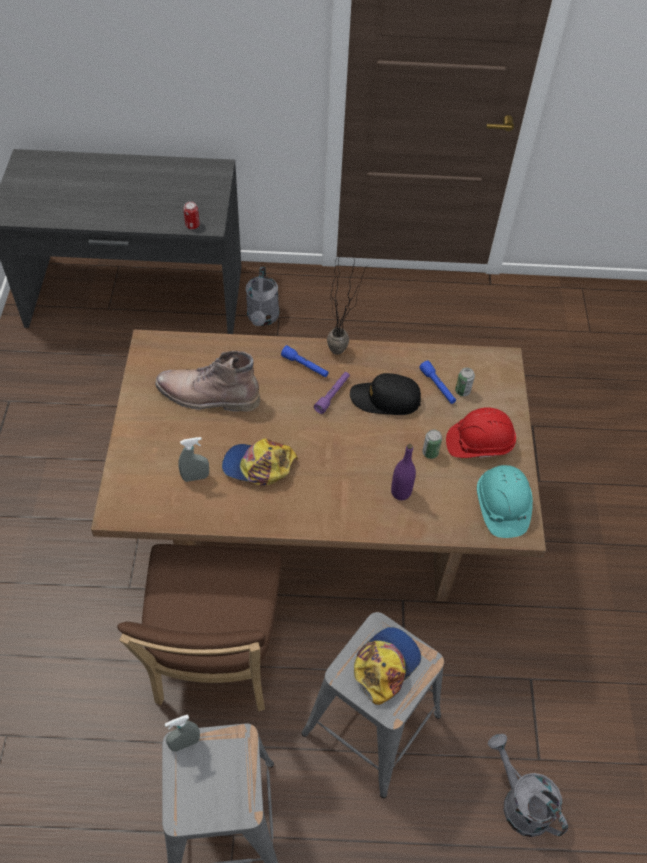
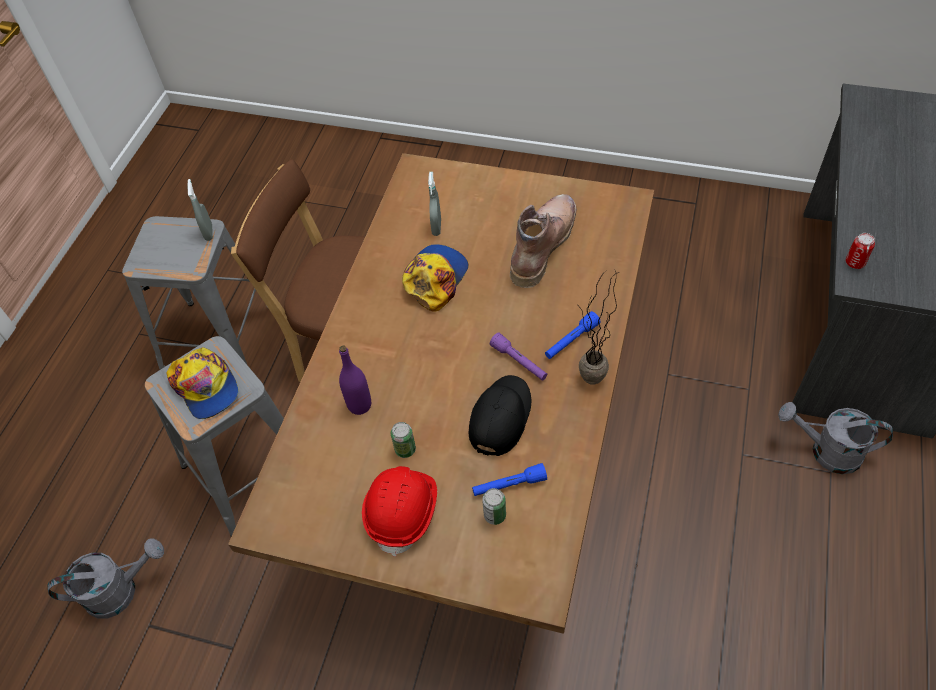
camera: 110 degrees right, 0 degrees up
turquoise hard hat [477,465,533,538] -> none

